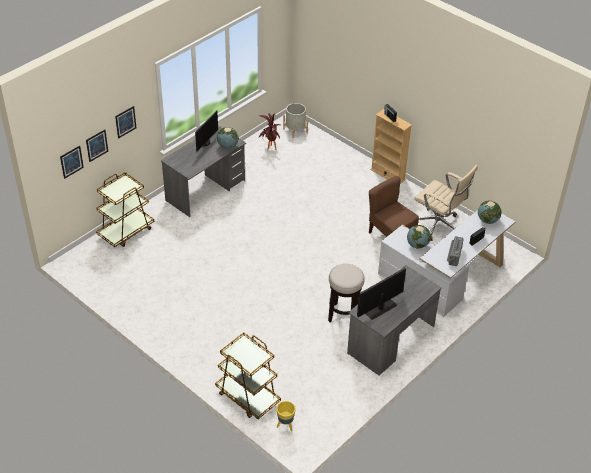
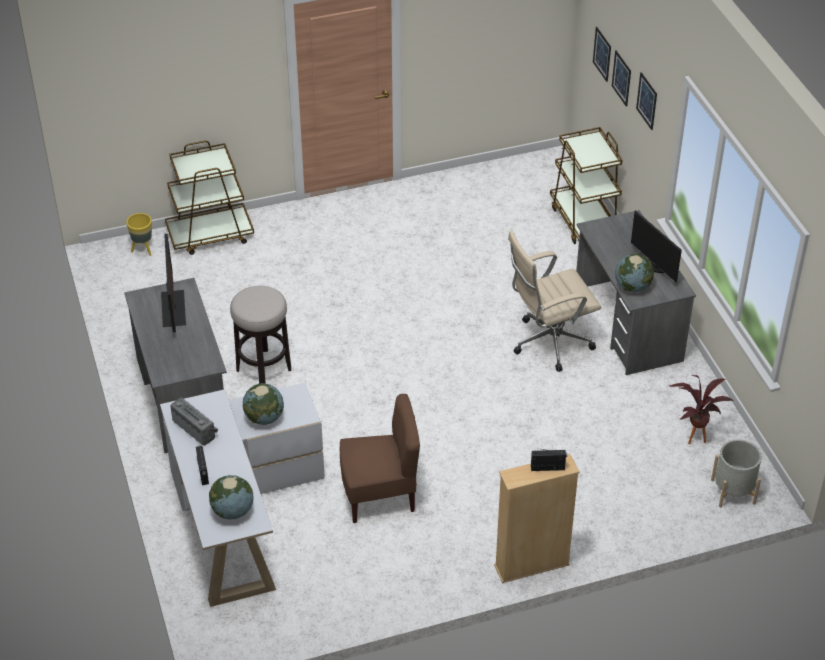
camera: 120 degrees right, 0 degrees up
beige office chair [414,165,478,241] -> beige office chair moved to [508,230,601,372]

